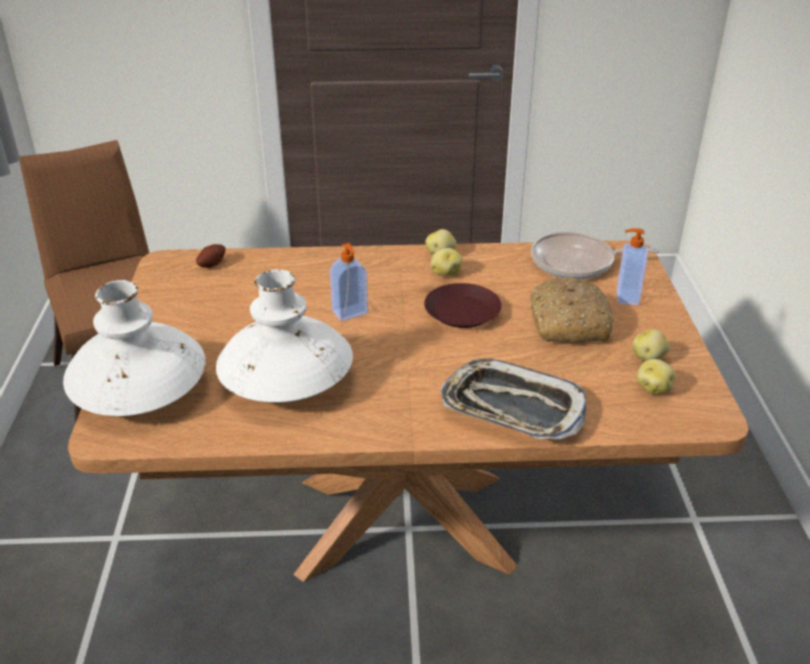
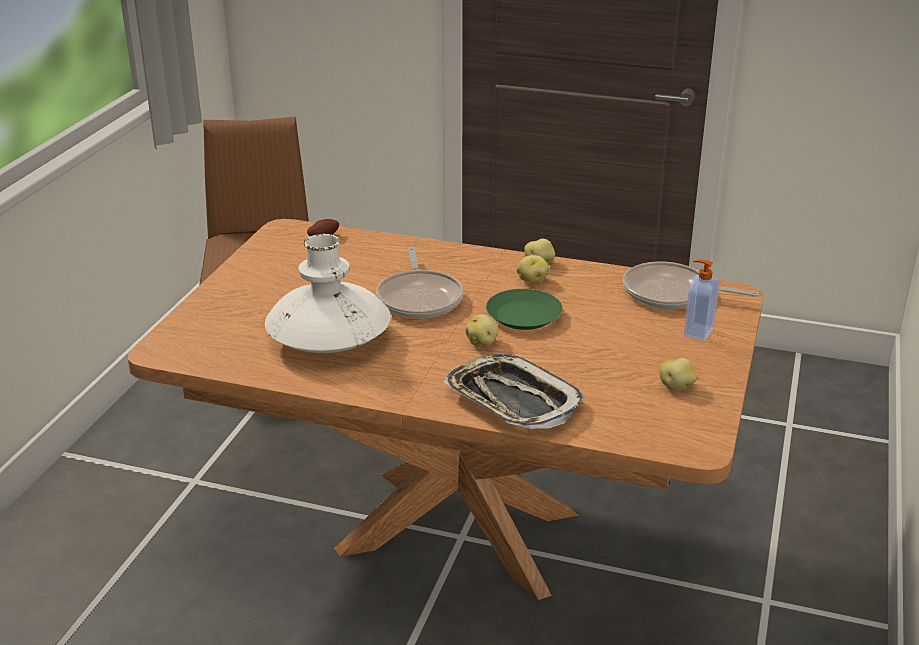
camera: 20 degrees right, 5 degrees down
white vase [63,280,206,416] -> none
soap dispenser [330,243,368,321] -> frying pan [376,248,463,319]
brown plate [424,283,502,328] -> green plate [486,289,563,330]
bread [531,277,614,343] -> none
potato [637,359,676,395] -> potato moved to [465,314,498,347]

